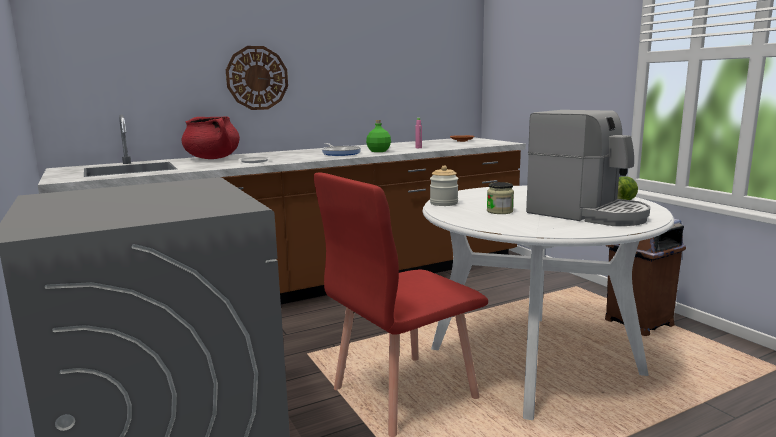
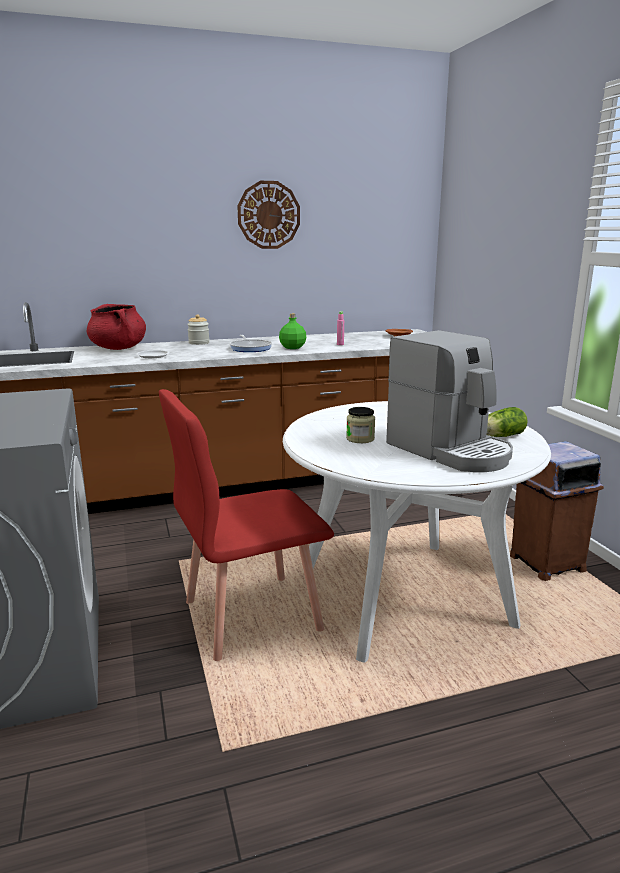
camera: 10 degrees right, 5 degrees up
wall clock [226,46,288,110] -> wall clock moved to [237,181,300,249]
jar [430,165,458,206] -> jar moved to [187,314,210,345]

